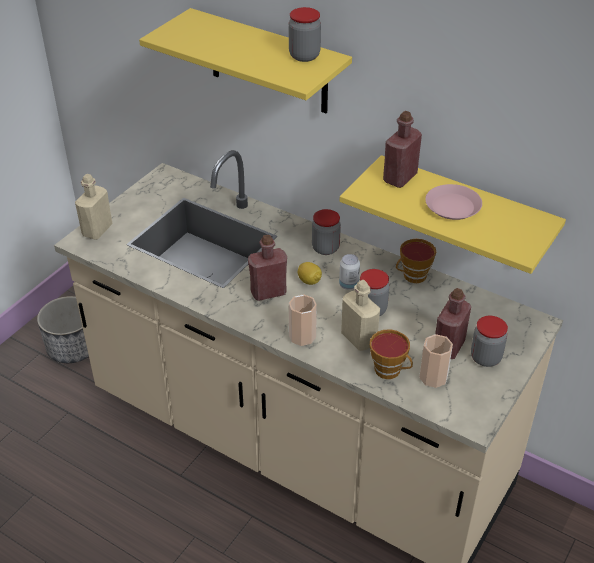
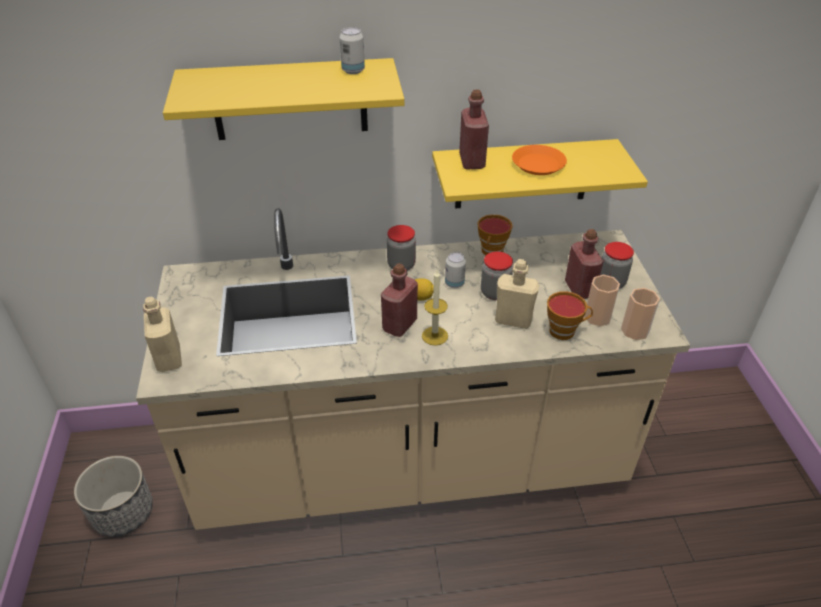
camera: 40 degrees left, 0 degrees up
jar [289,7,321,62] -> can [340,27,365,74]
cup [289,294,317,346] -> cup moved to [621,288,660,340]
pink plate [425,184,482,220] -> orange plate [512,145,567,175]
none -> candle [422,270,448,346]

